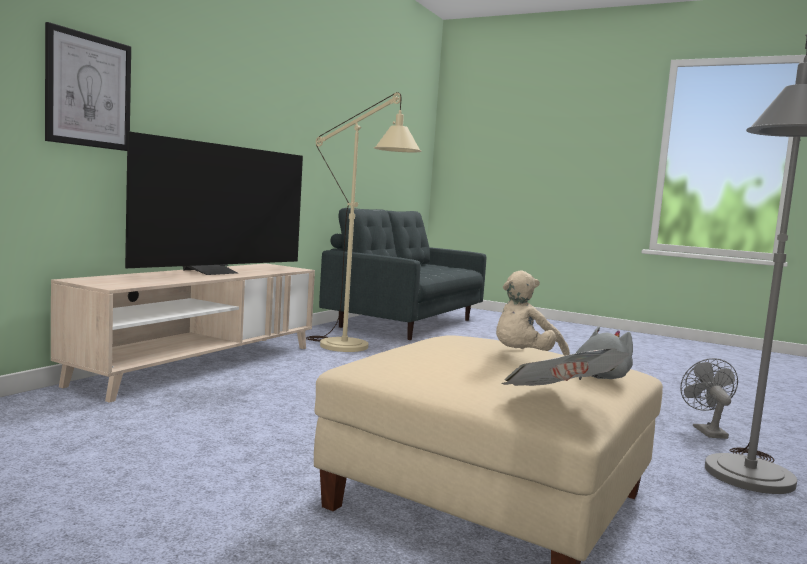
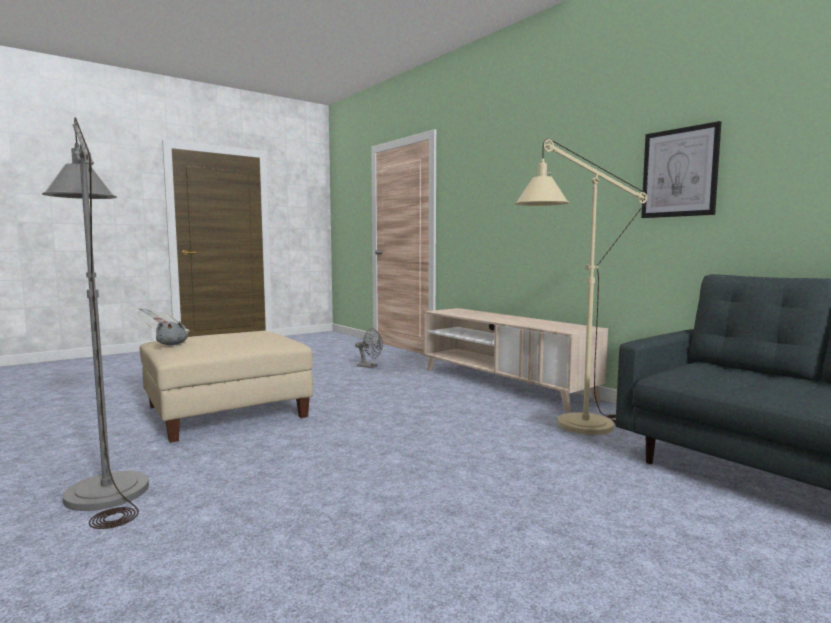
camera: 115 degrees right, 0 degrees up
picture [45,22,131,151] -> picture moved to [641,121,721,218]
television [125,131,303,275] -> none
beige plush toy [496,270,570,356] -> none
grey fan [680,358,738,439] -> grey fan moved to [355,328,383,368]

